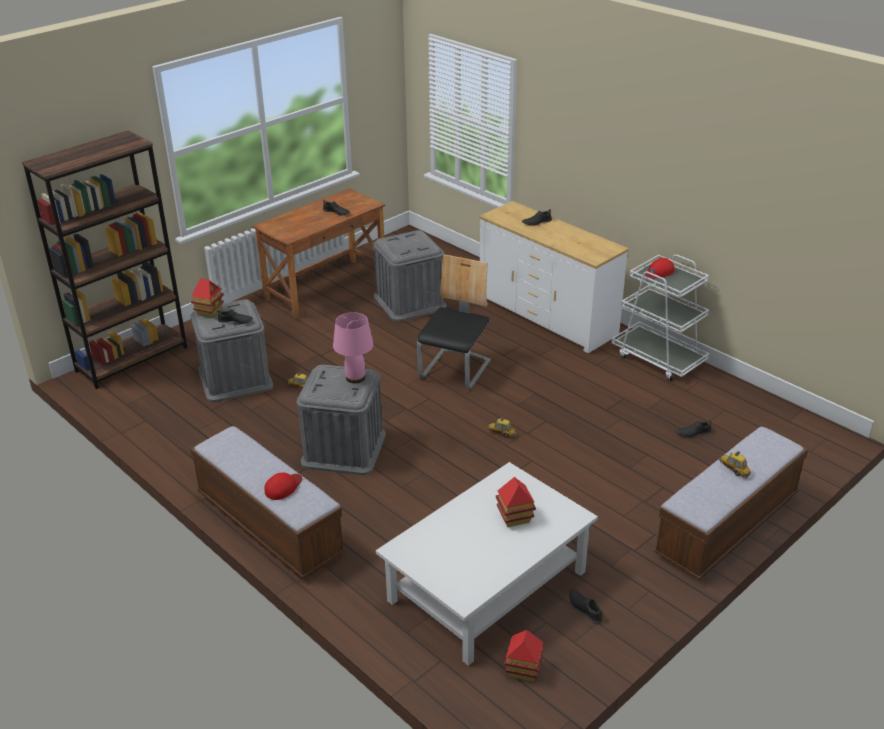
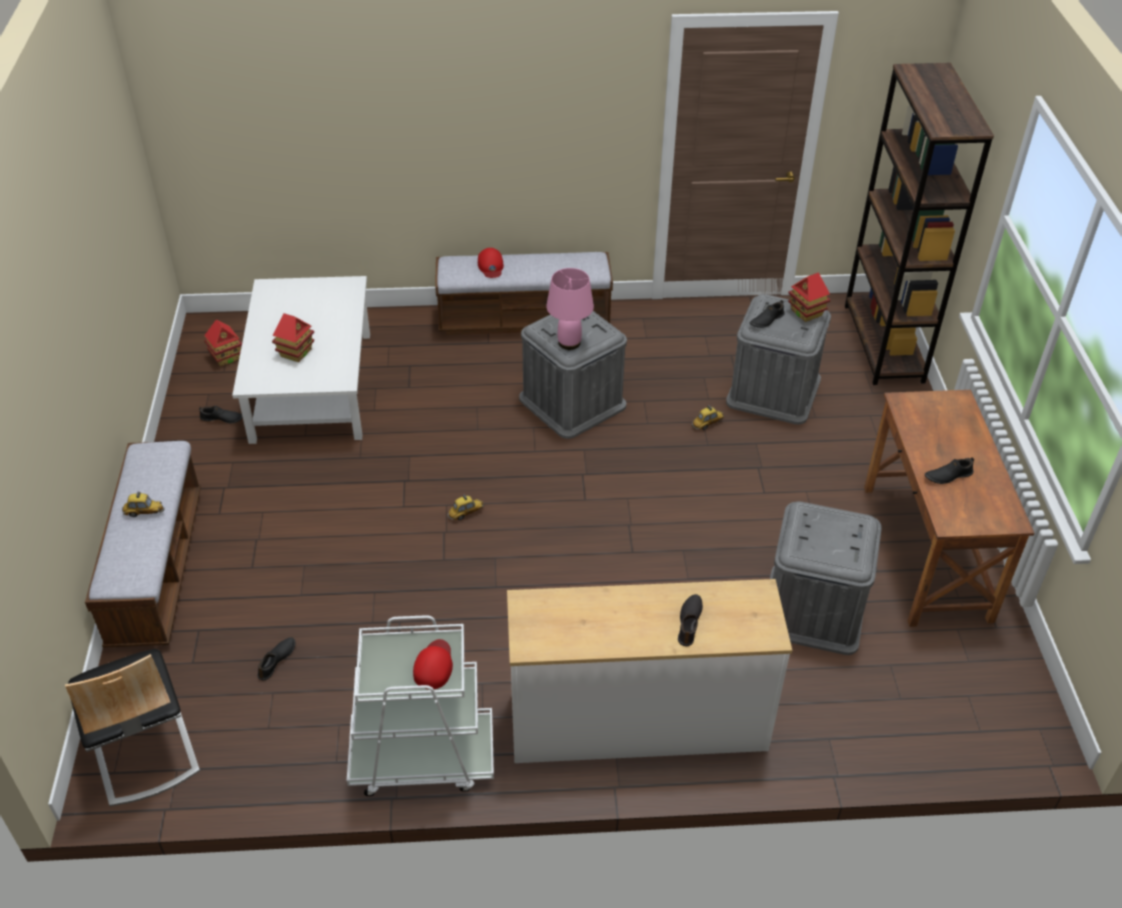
camera: 130 degrees right, 10 degrees up
chair [417,254,491,389] -> chair moved to [65,649,200,806]

